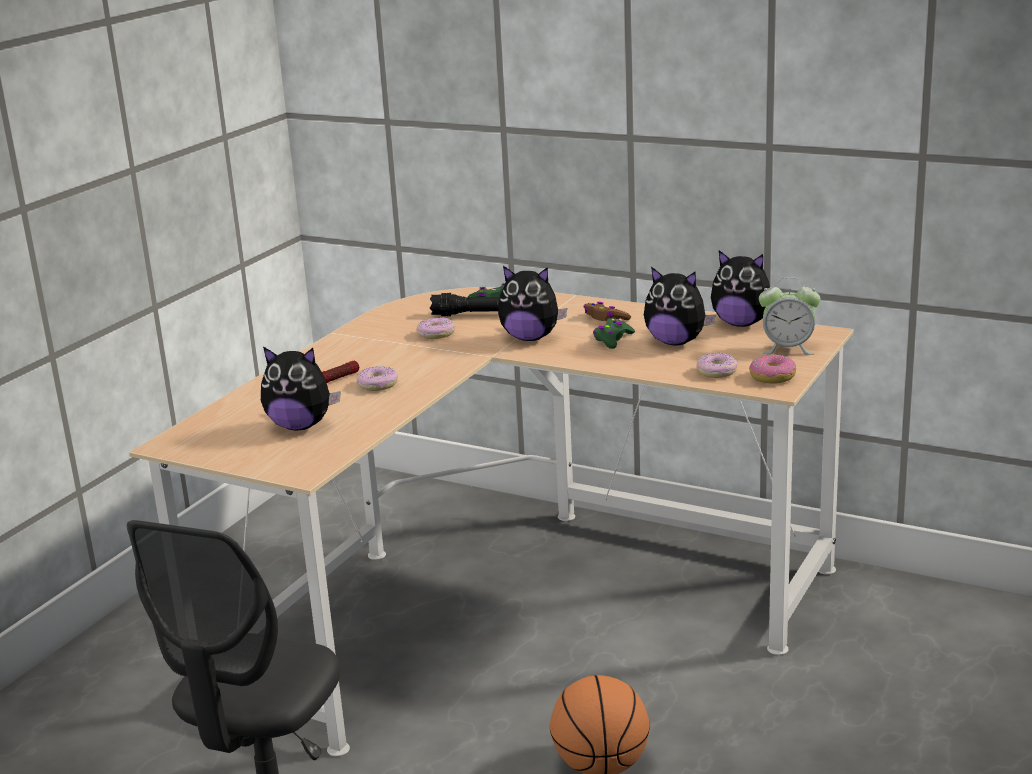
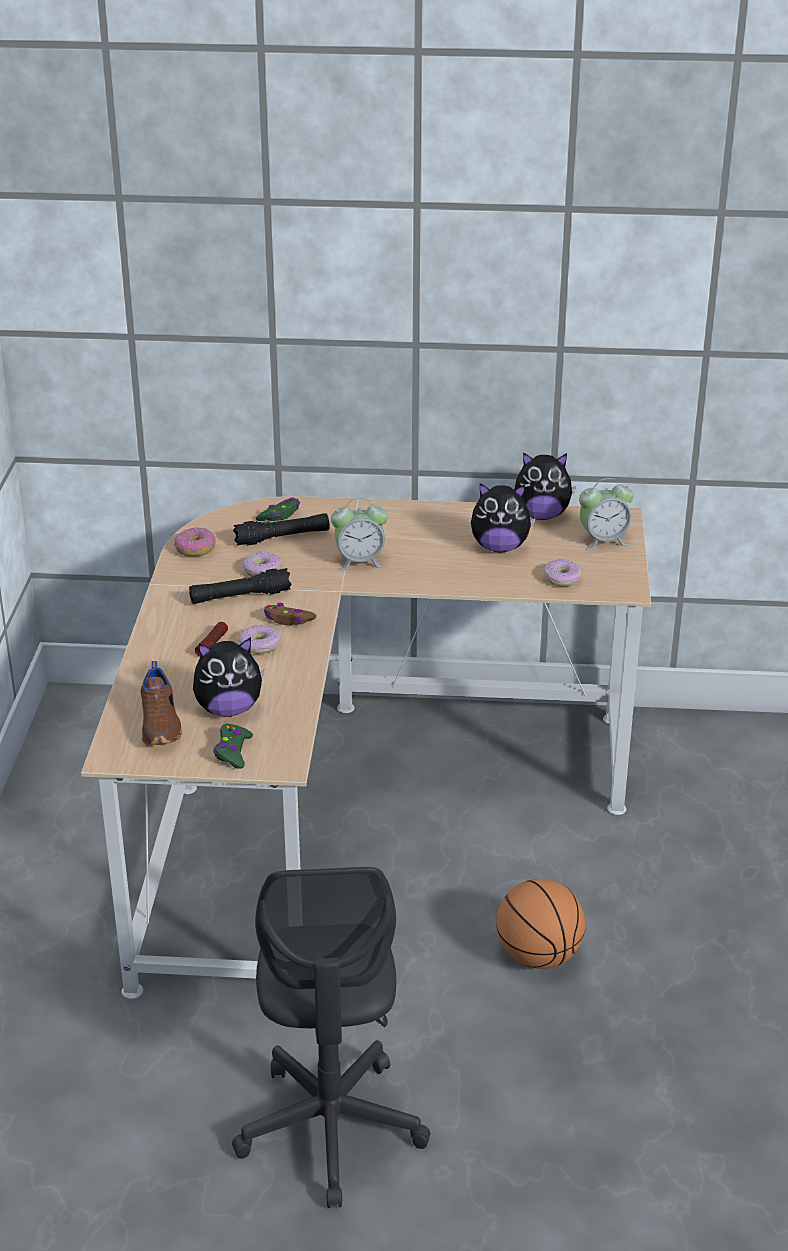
camera: 25 degrees left, 10 degrees up
plush toy [498,266,567,341] -> alarm clock [331,498,388,570]
brown game controller [583,302,631,321] -> brown game controller moved to [264,603,316,626]
green game controller [593,318,635,349] -> green game controller moved to [213,724,253,769]
donut [749,354,796,384] -> donut moved to [174,527,215,557]
none -> brown shoe [141,661,182,746]
none -> black flashlight [189,568,292,604]

